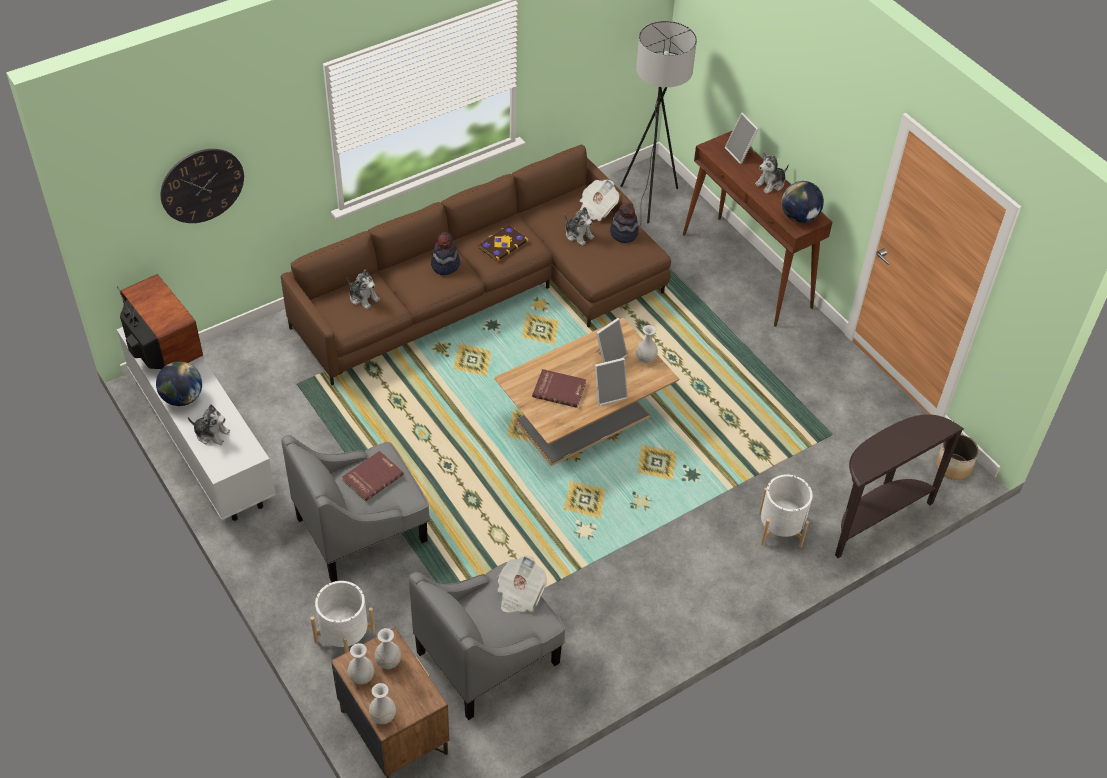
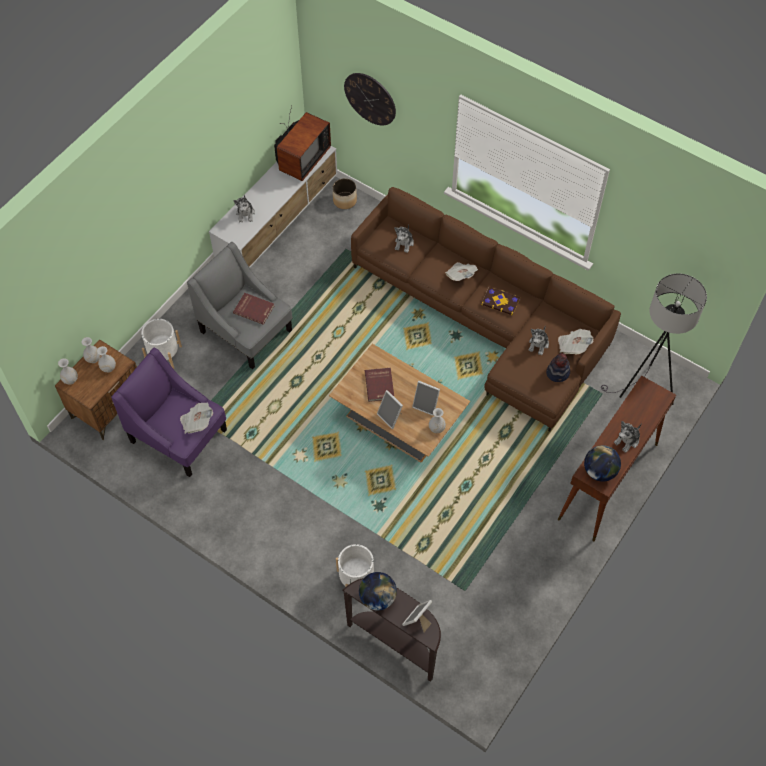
camera: 70 degrees right, 10 degrees up
globe [156,361,202,406] -> globe moved to [359,572,397,610]
grey armchair [409,562,565,720] -> purple armchair [111,347,227,477]
hat [431,232,460,275] -> newspaper [445,262,478,281]
picture frame [725,113,759,164] -> picture frame moved to [402,600,432,632]
plush toy [755,152,789,194] -> plush toy turned 75 degrees counterclockwise [614,421,642,453]
planter [936,435,979,480] -> planter moved to [333,178,357,209]

